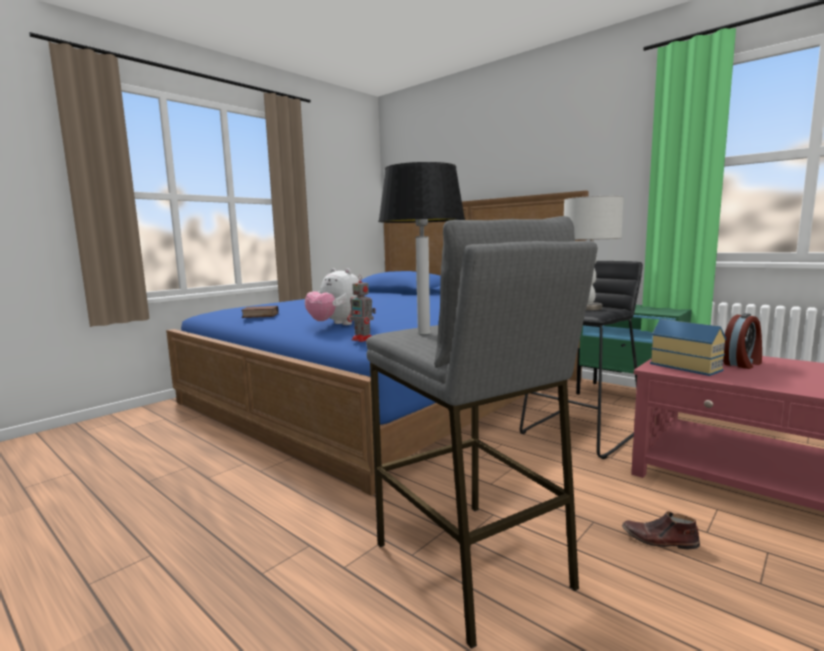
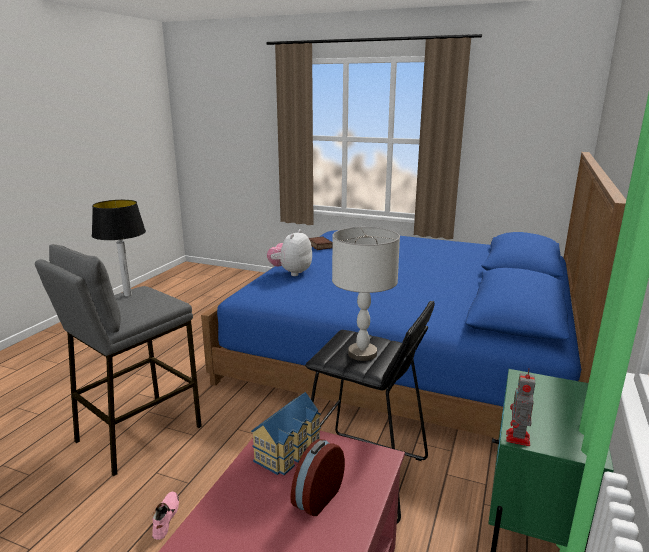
camera: 70 degrees right, 10 degrees up
toy robot [347,275,376,342] -> toy robot moved to [506,369,535,446]
brown shoe [622,512,700,549] -> pink shoe [152,491,179,540]
alarm clock [723,313,762,369] -> alarm clock turned 90 degrees clockwise [290,439,345,516]

